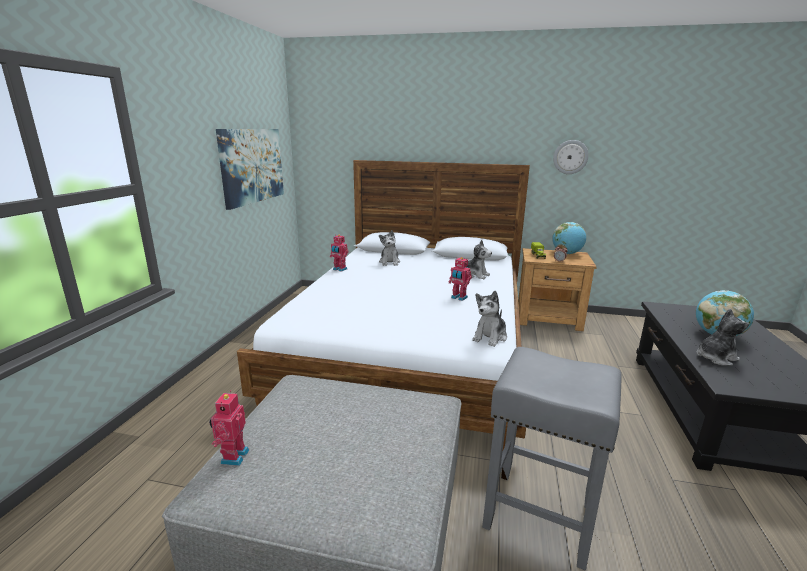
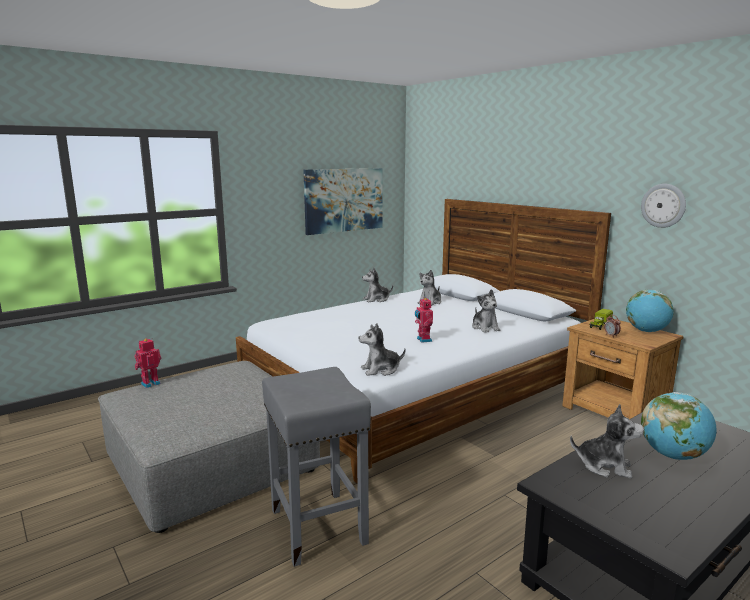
camera: 40 degrees right, 5 degrees down
toy robot [330,235,349,272] -> plush toy [362,267,393,302]

